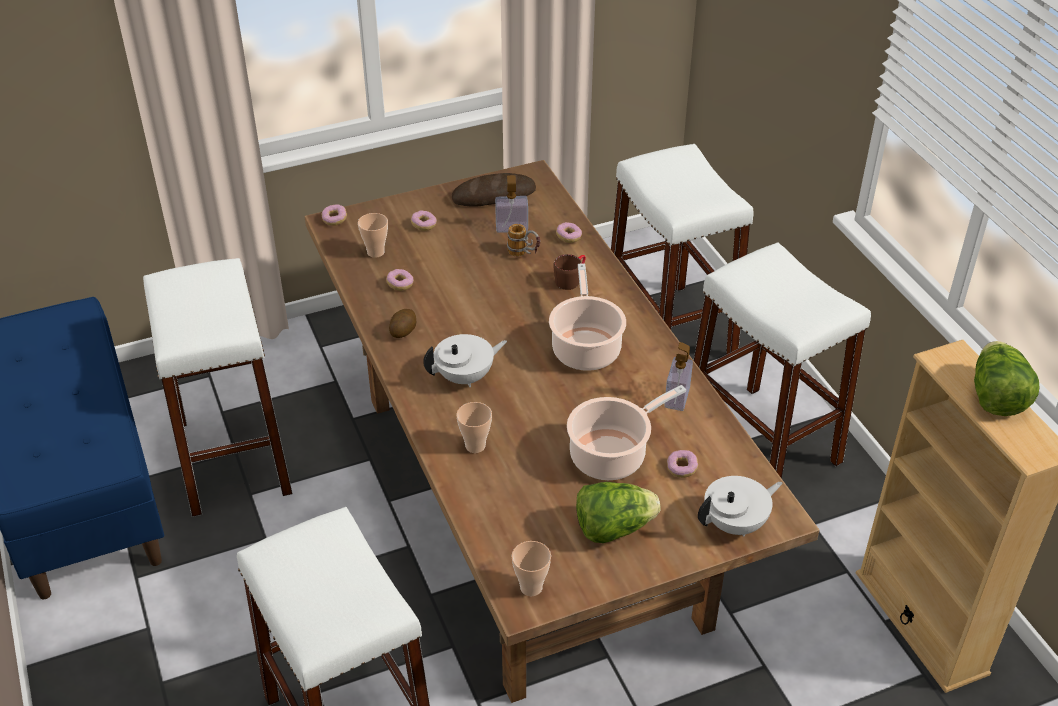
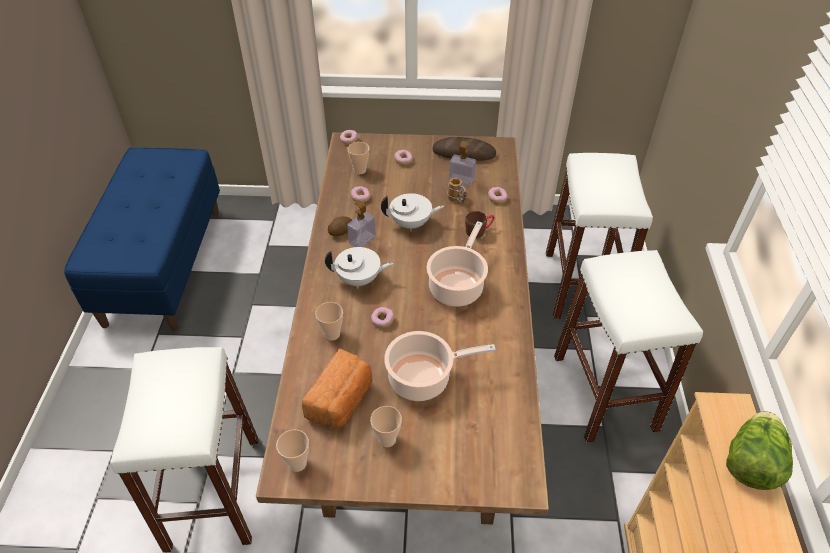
camera: 25 degrees right, 5 degrees up
white stool [143,258,293,517] -> none
lettuce [576,482,660,543] -> cup [370,406,402,447]
soap dispenser [664,342,693,411] -> soap dispenser moved to [347,200,376,247]
donut [667,450,698,478] -> donut moved to [371,307,394,328]
white teapot [698,476,782,536] -> white teapot moved to [381,193,444,231]
none -> bread [302,348,372,429]

